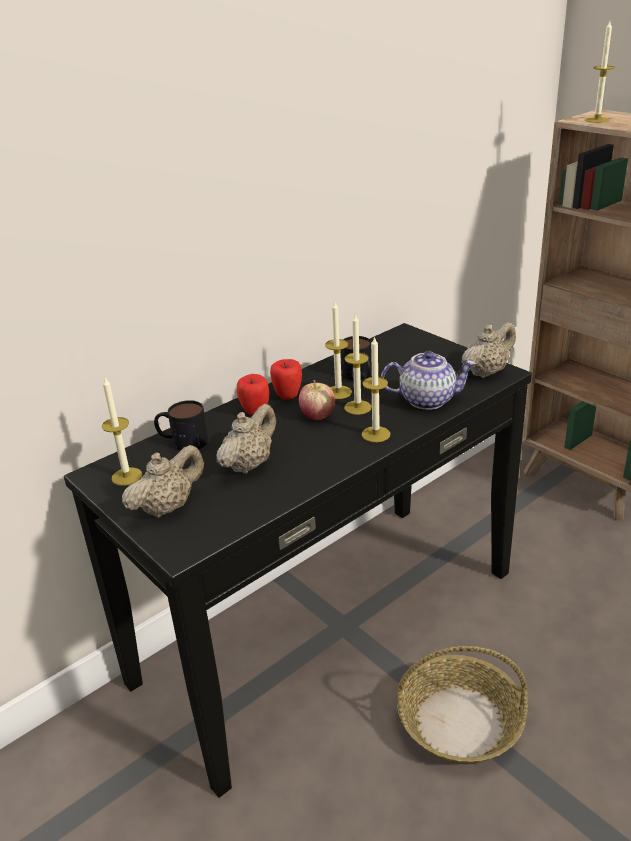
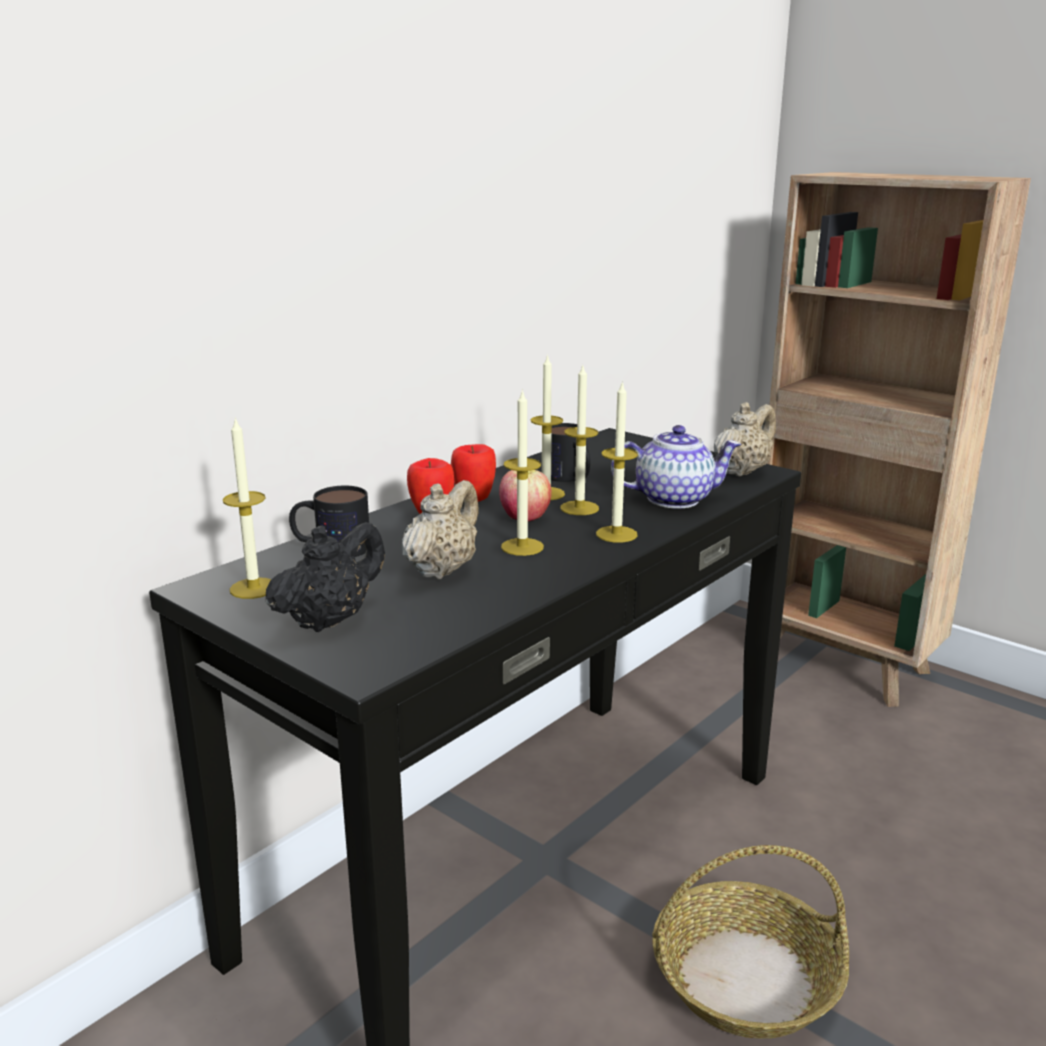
camera: 10 degrees left, 10 degrees down
beige teapot [122,445,204,518] -> black teapot [266,522,385,632]
candle [585,21,615,123] -> candle moved to [501,389,544,556]

